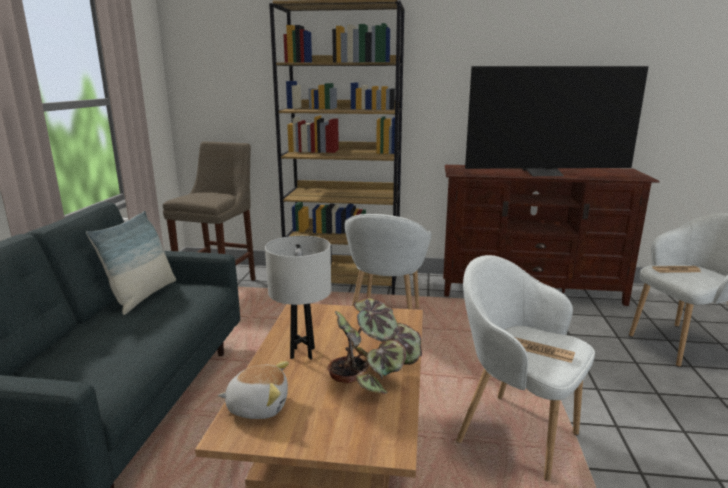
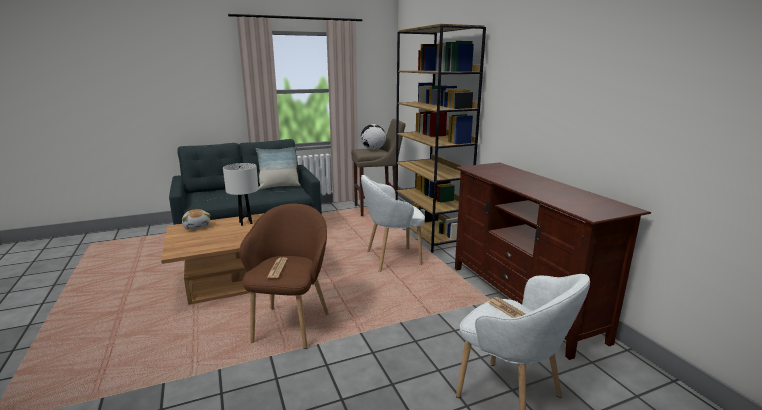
camera: 60 degrees right, 0 degrees up
potted plant [327,297,422,394] -> none
white armchair [456,255,595,481] -> brown armchair [239,204,329,349]
television [465,66,649,176] -> none
none -> globe [361,124,386,150]

